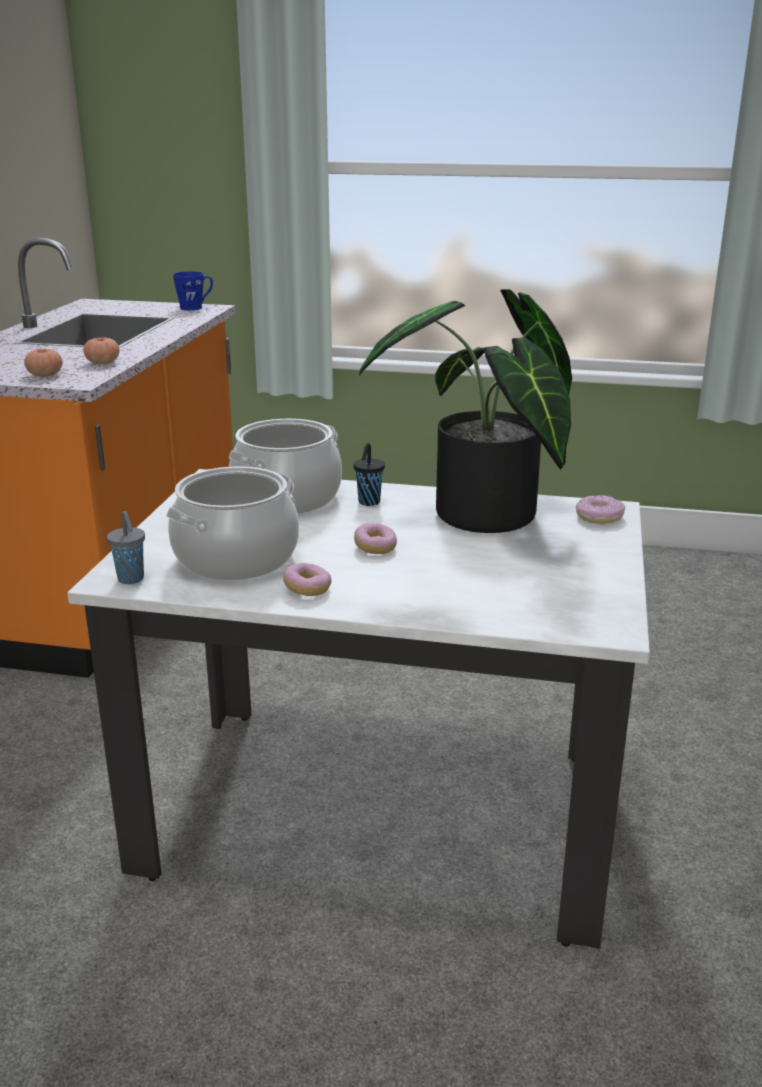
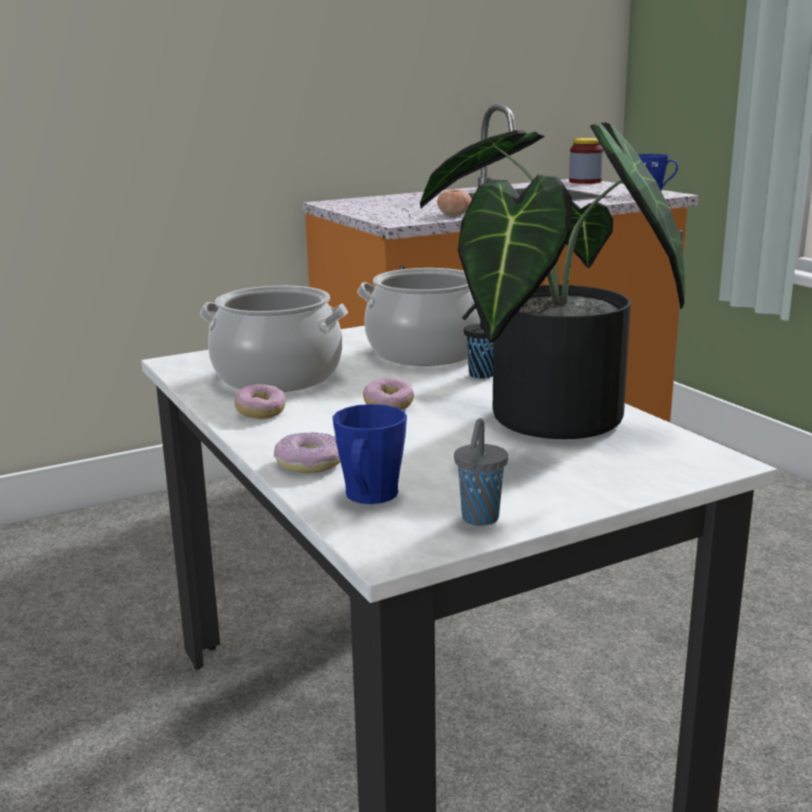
camera: 50 degrees right, 5 degrees down
tomato [24,348,63,377] -> none
grey cup [107,511,145,584] -> grey cup moved to [454,418,508,526]
donut [576,495,625,524] -> donut moved to [274,432,340,473]
none -> blue mug [332,404,407,504]
none -> jar [569,138,603,184]

